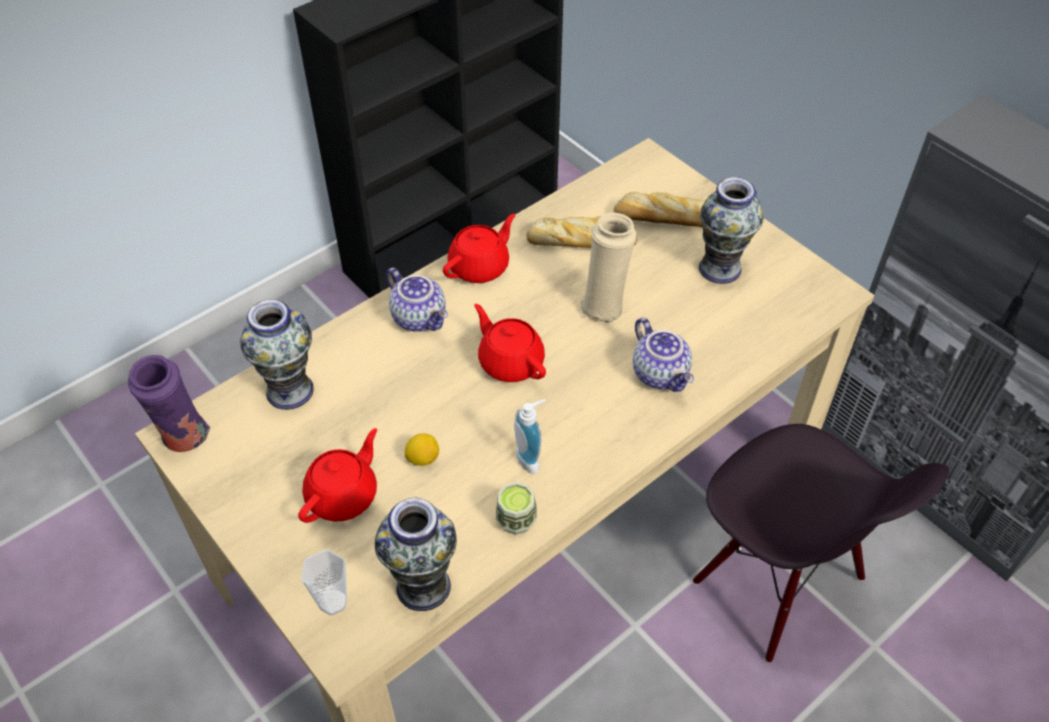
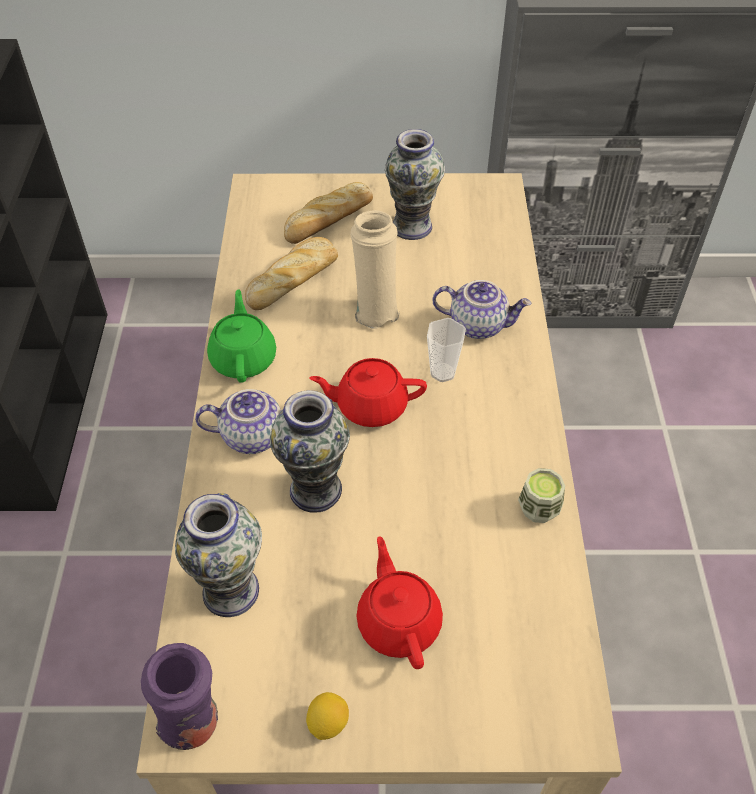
camera: 50 degrees left, 0 degrees up
cup [301,550,347,615] -> cup moved to [427,318,466,382]
vase [375,498,457,611] -> vase moved to [270,390,350,513]
lemon [405,433,439,466] -> lemon moved to [306,692,349,740]
red teapot [443,214,515,283] -> green teapot [207,289,276,383]
soap dispenser [514,399,546,474] -> none
black chair [693,424,949,663] -> none

